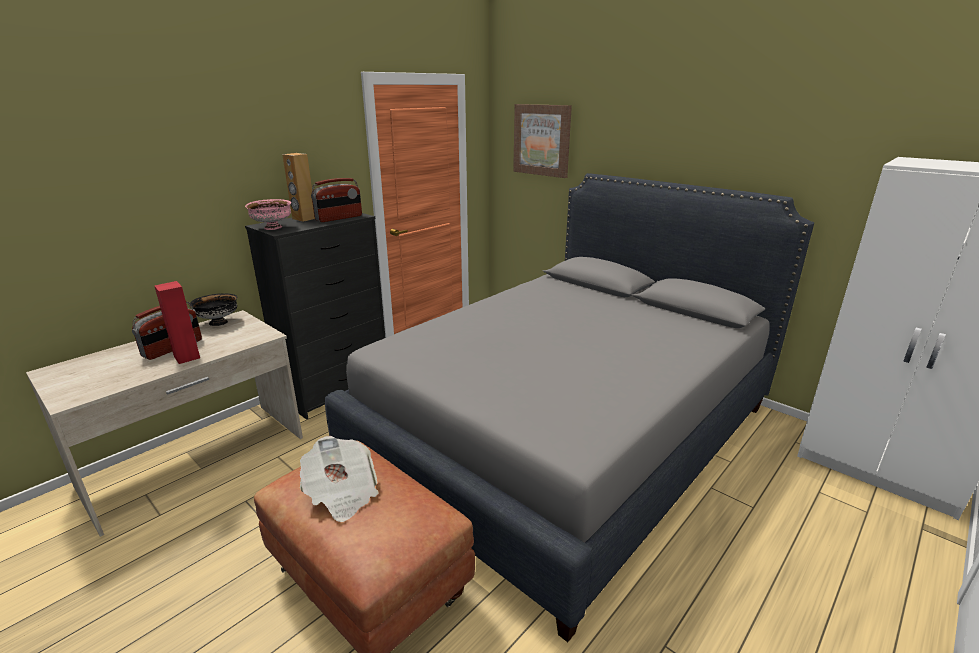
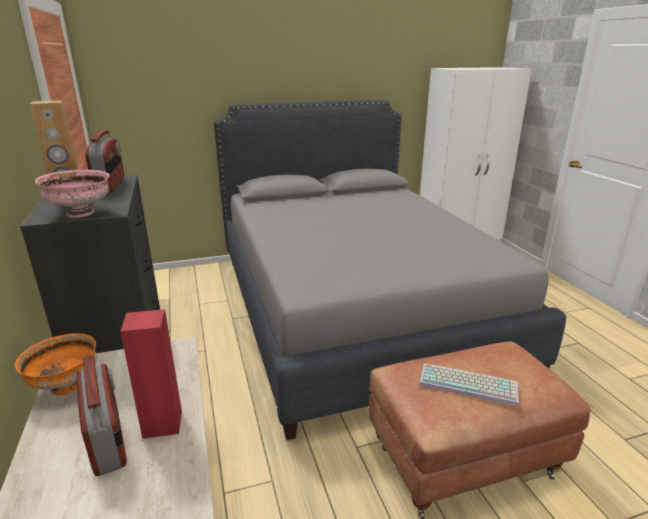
camera: 60 degrees left, 0 degrees up
black bowl [190,293,238,326] -> orange bowl [15,333,97,396]
newspaper [300,436,378,522] -> keyboard [419,363,519,407]
picture [513,104,572,178] -> none

